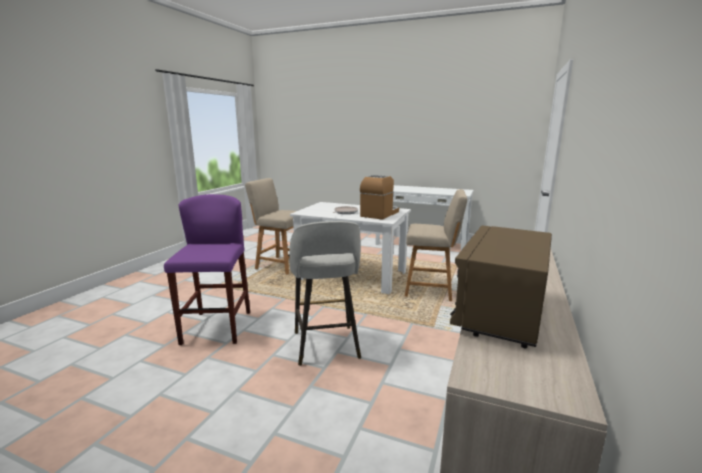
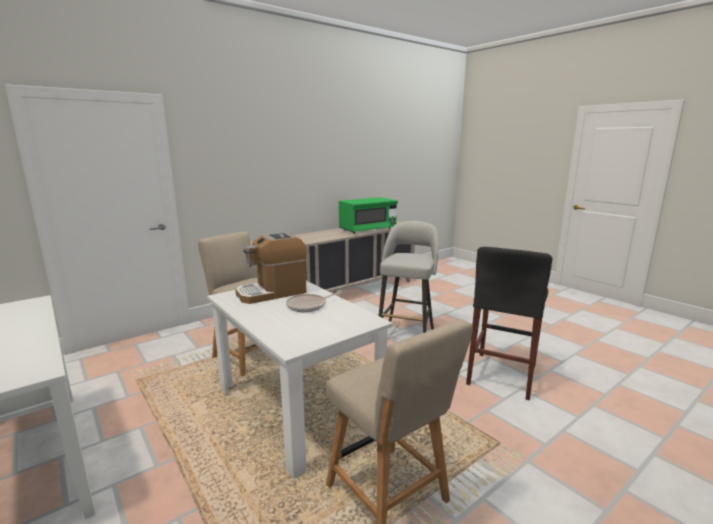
camera: 150 degrees left, 0 degrees up
purple stool [164,194,250,345] -> black stool [466,247,553,400]
brown microwave [450,226,552,348] -> green microwave [339,197,398,233]

